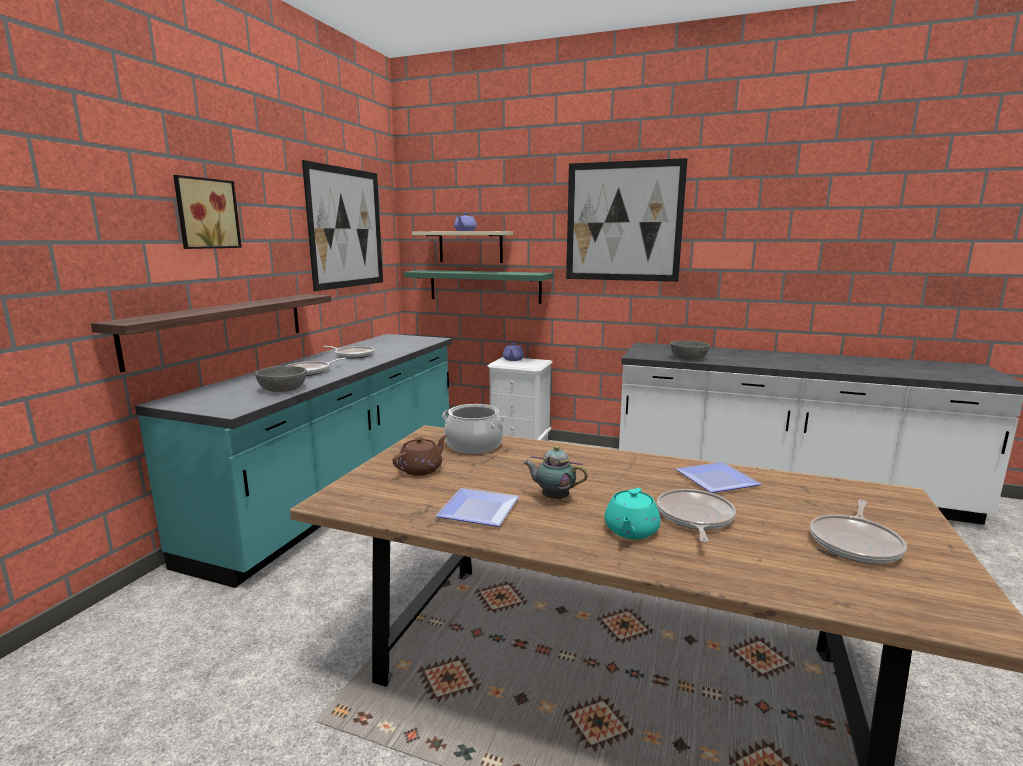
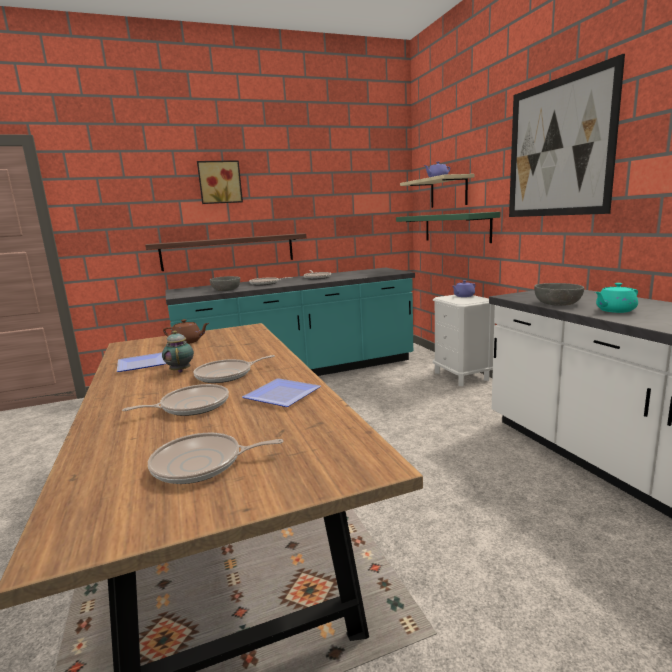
camera: 50 degrees right, 0 degrees up
picture [302,160,383,291] -> none
cooking pot [442,404,506,454] -> none
turquoise teapot [604,488,661,539] -> turquoise teapot moved to [595,283,638,313]
none -> frying pan [194,355,275,383]

